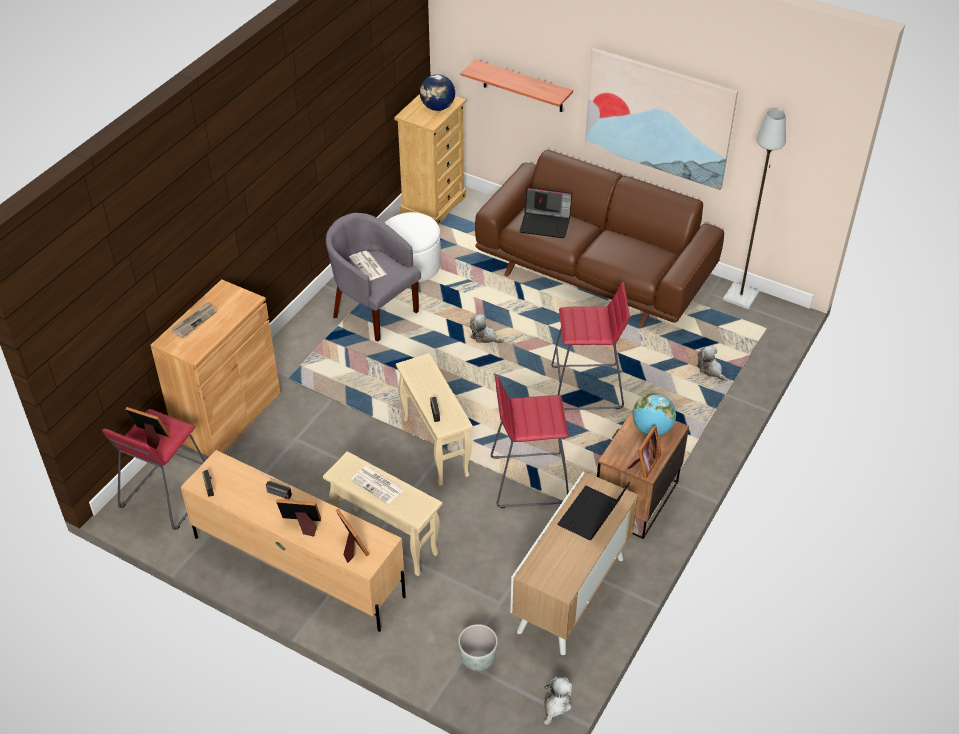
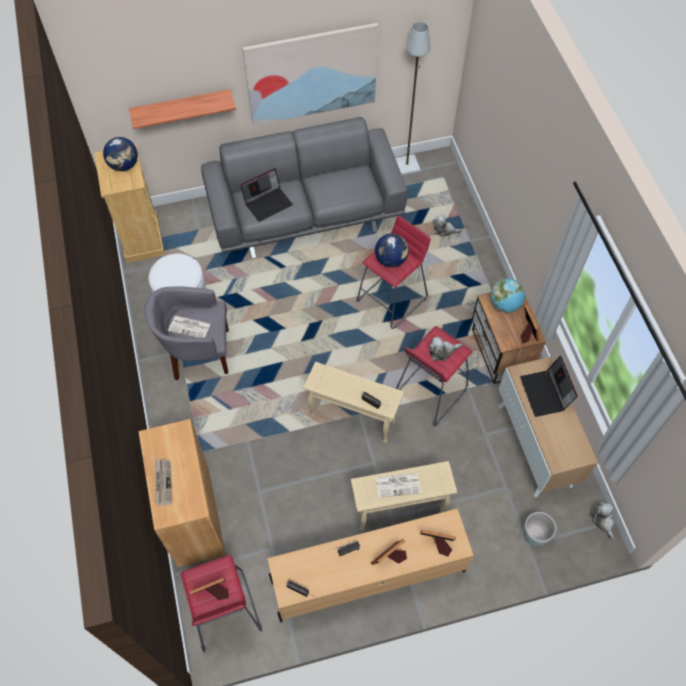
camera: 45 degrees left, 15 degrees up
plush toy [470,314,504,343] -> plush toy moved to [429,337,463,361]
brown sofa [475,150,724,328] -> grey sofa [201,117,407,258]
none -> globe [375,234,409,268]

